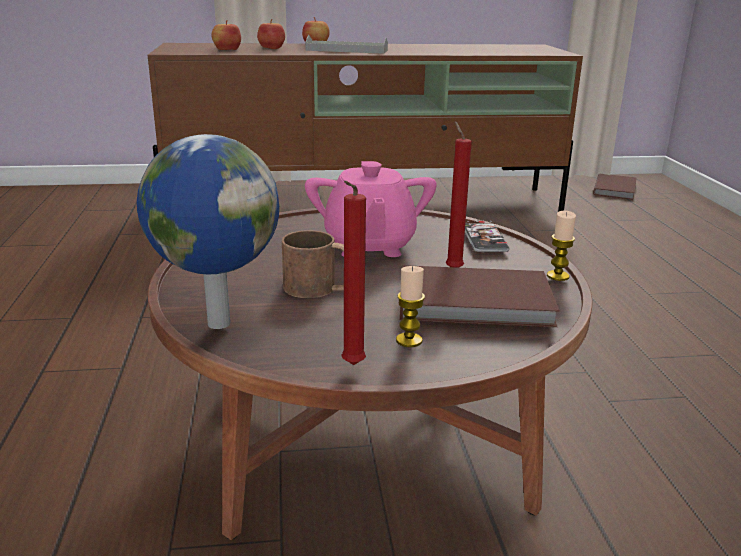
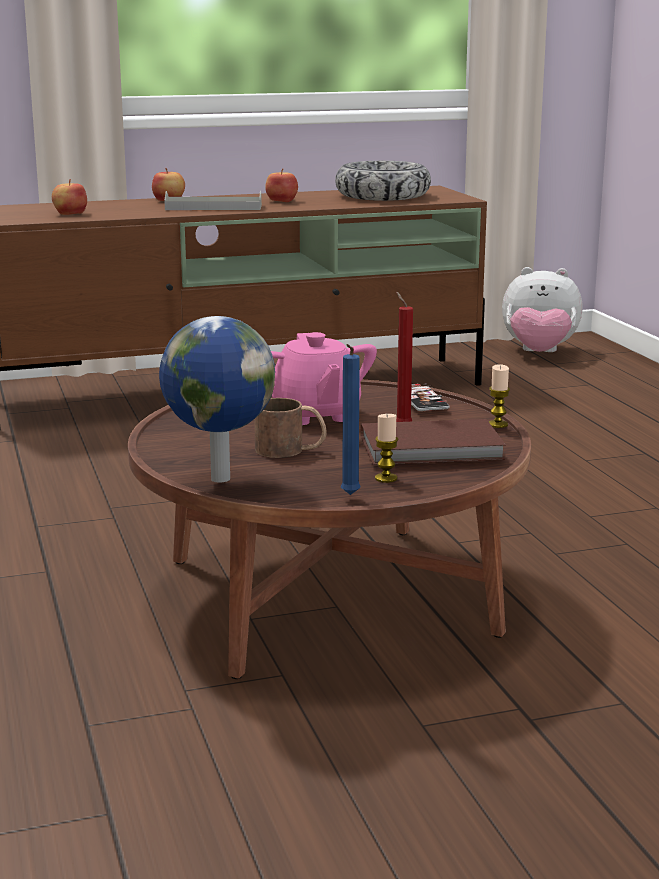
camera: 10 degrees left, 5 degrees down
apple [257,19,285,49] -> apple moved to [265,169,298,202]
red candle [341,181,366,365] -> blue candle [341,344,360,495]
brown book [593,174,637,200] -> plush toy [502,267,583,352]
none -> bowl [335,161,431,201]

